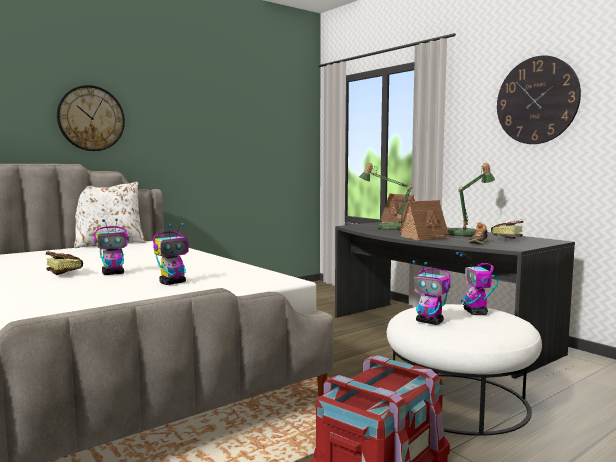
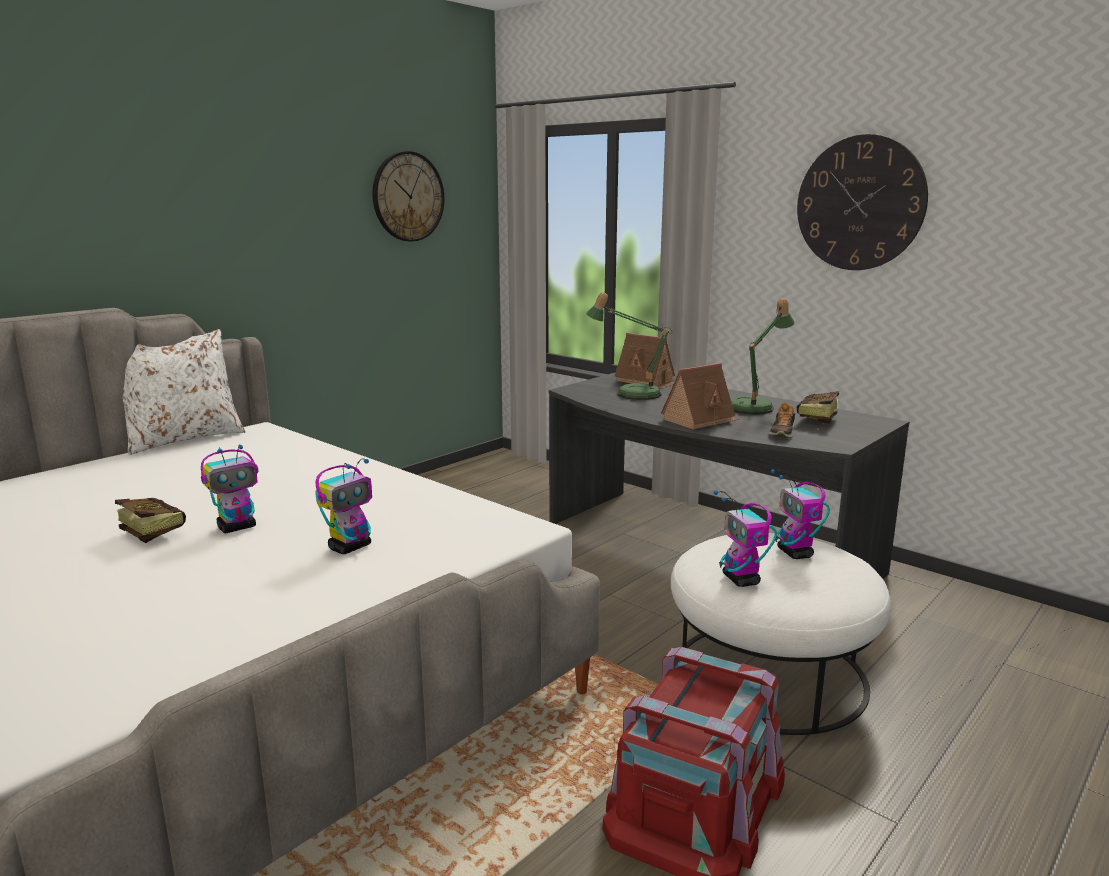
camera: 10 degrees left, 10 degrees up
wall clock [57,85,125,151] -> wall clock moved to [372,151,445,242]
toy robot [412,260,450,325] -> toy robot turned 45 degrees clockwise [714,491,777,587]

